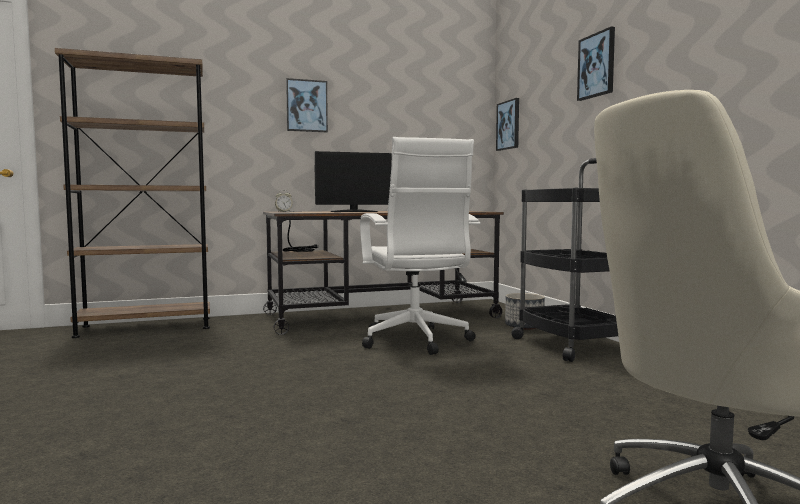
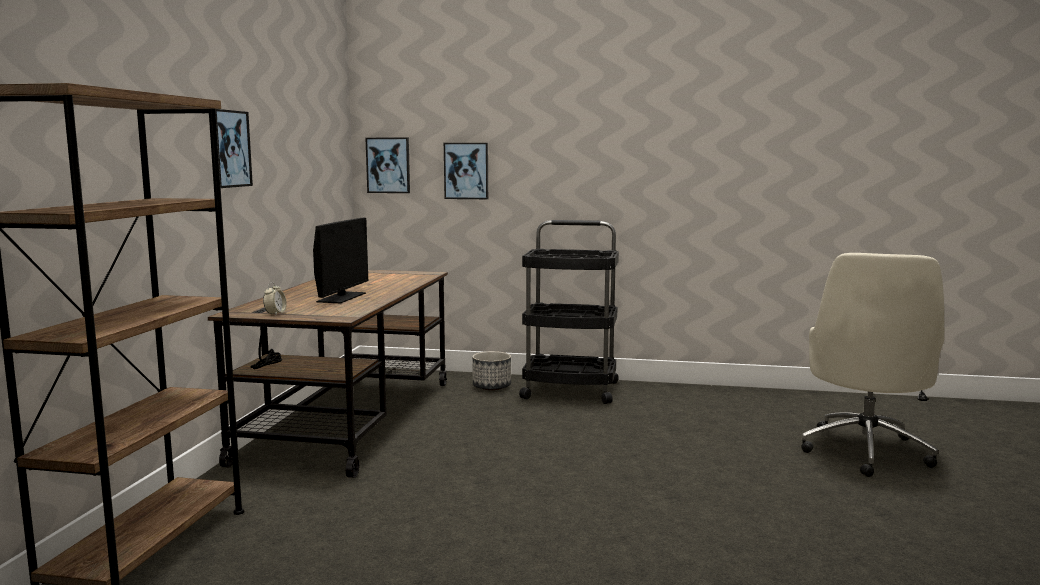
camera: 60 degrees left, 5 degrees up
white office chair [360,137,480,355] -> none
picture [577,27,615,101] -> picture moved to [444,143,488,199]

